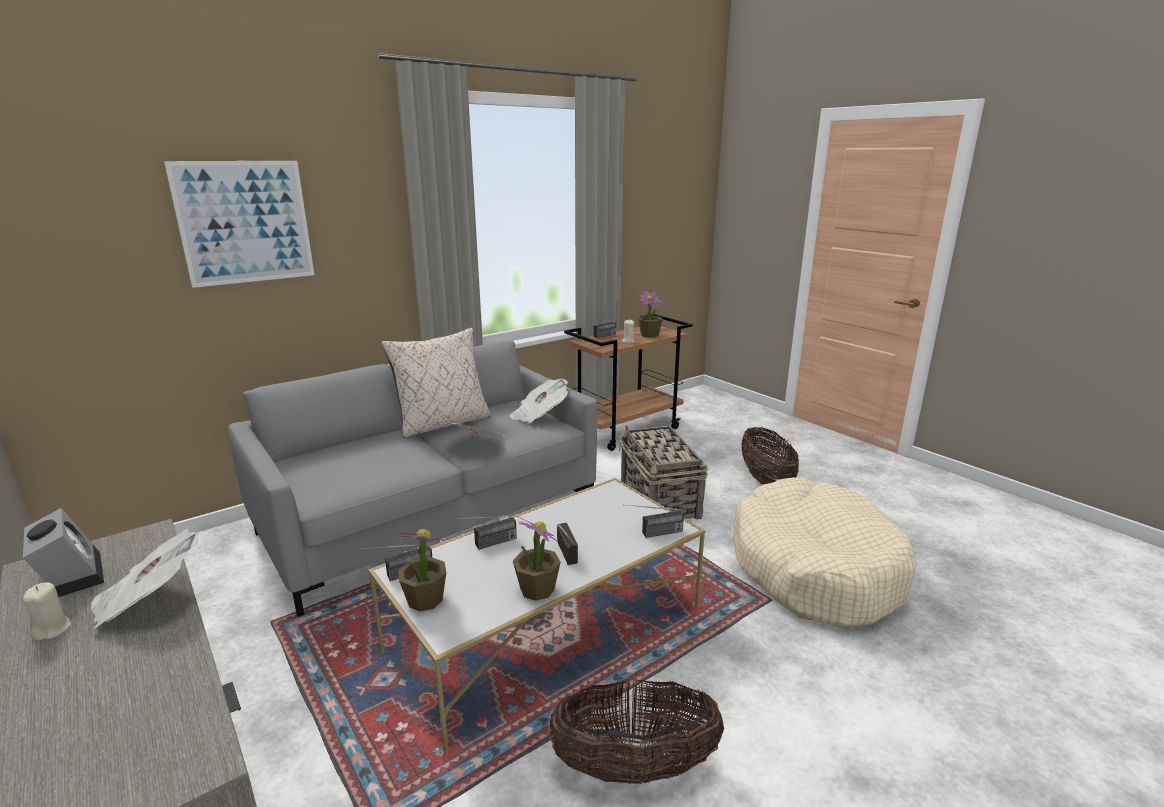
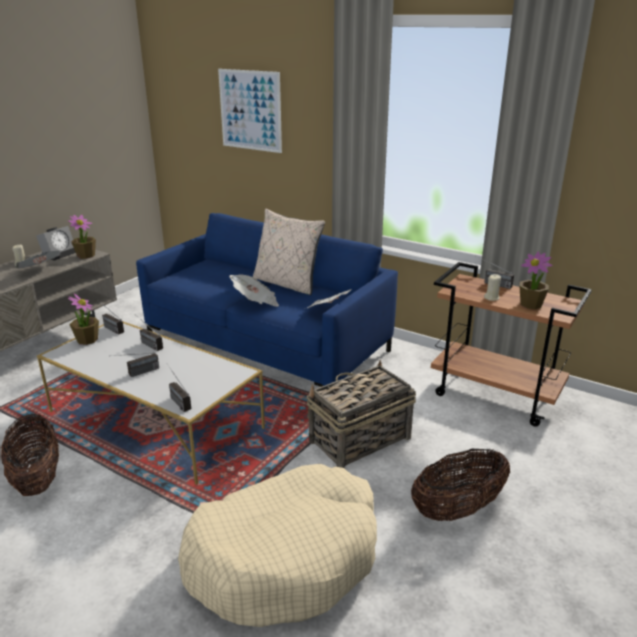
camera: 70 degrees right, 5 degrees up
grey sofa [228,341,597,617] -> blue sofa [136,213,398,387]
potted plant [513,516,561,601] -> potted plant moved to [68,214,96,259]

